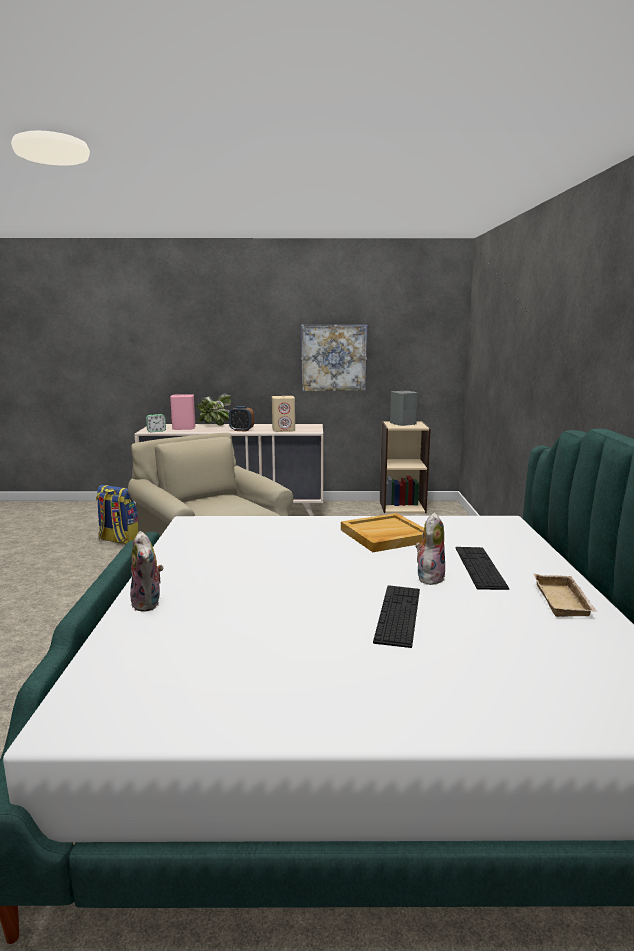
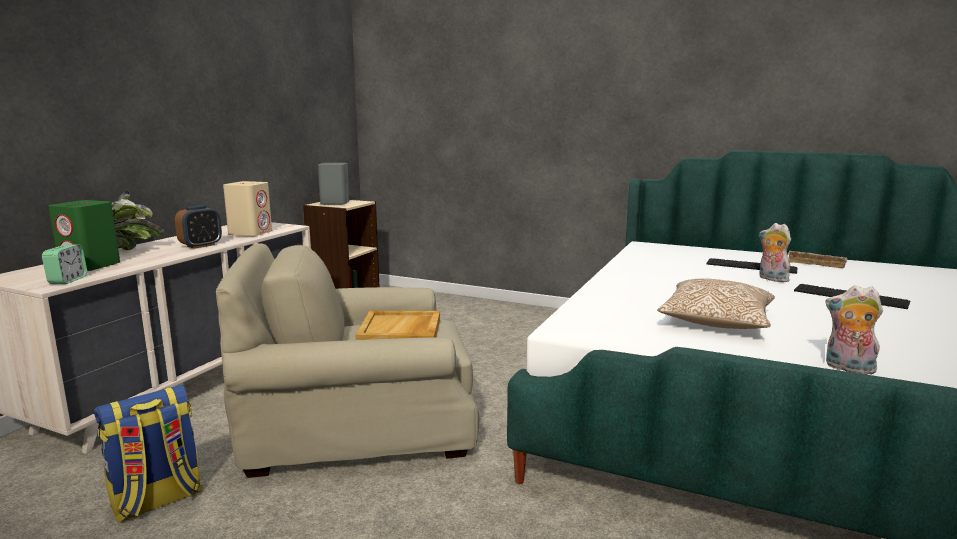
camera: 65 degrees left, 0 degrees up
plush toy [130,531,163,612] -> plush toy turned 150 degrees counterclockwise [825,285,883,375]
pink speaker [170,394,195,430] -> green speaker [48,200,120,271]
picture [301,325,367,391] -> none
beige tray [341,513,424,552] -> beige tray moved to [356,310,440,340]
none -> pillow [657,278,775,329]

